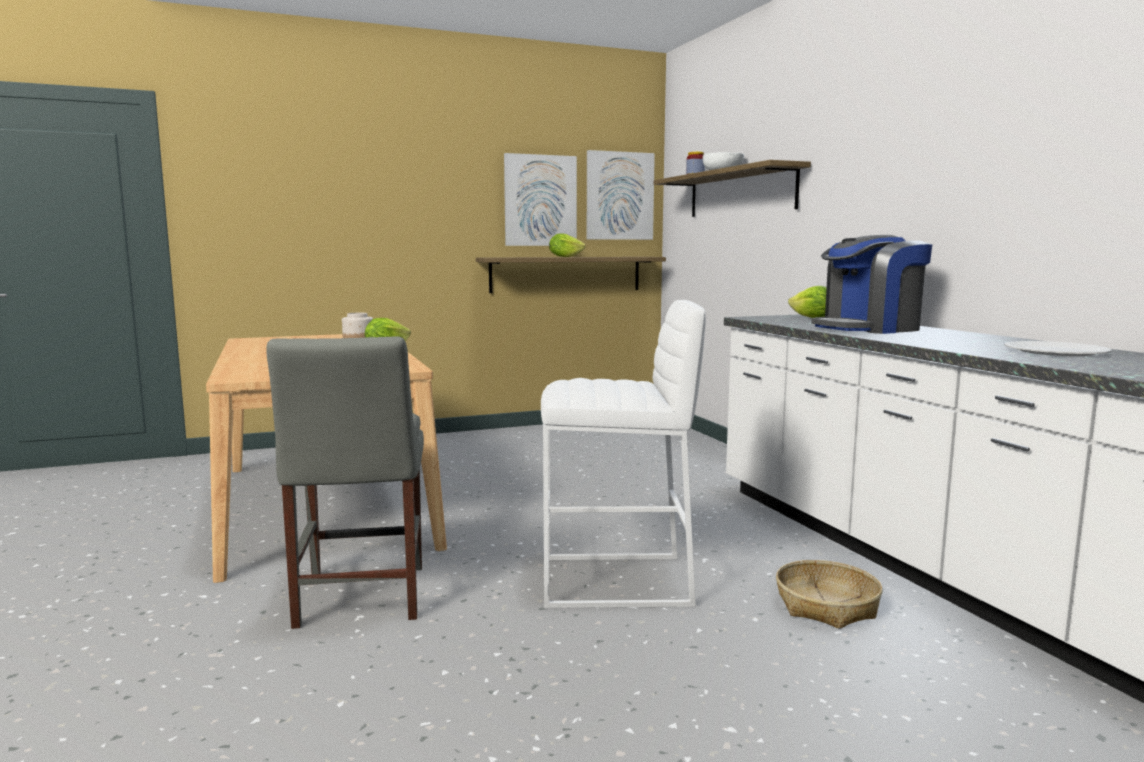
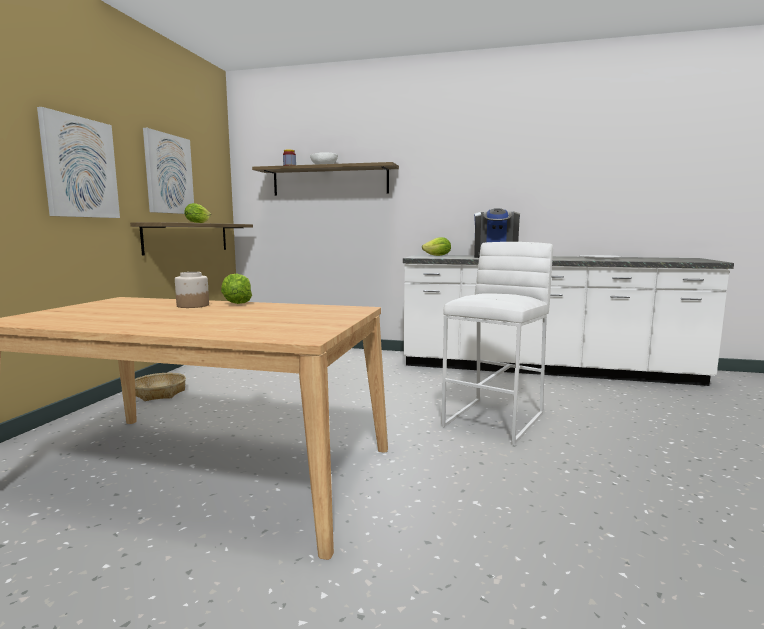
camera: 55 degrees left, 0 degrees up
grey chair [266,337,424,629] -> none
picture [587,150,655,240] -> picture moved to [37,107,120,218]
basket [776,560,883,629] -> basket moved to [135,373,186,401]

